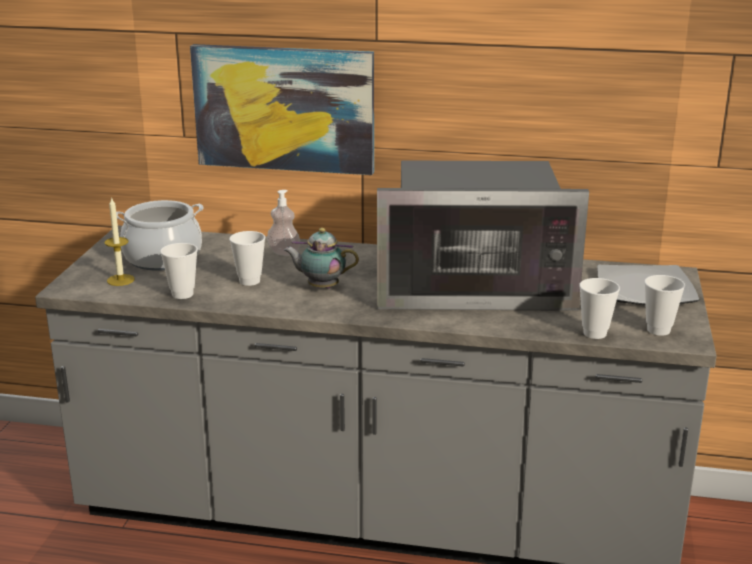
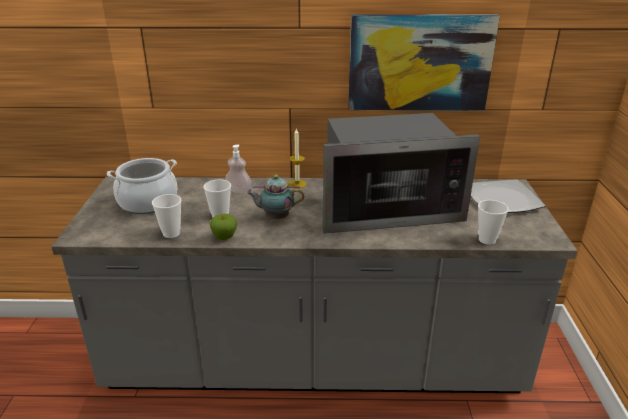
camera: 10 degrees left, 5 degrees up
candle [104,197,135,286] -> candle moved to [288,128,307,188]
picture [190,44,374,175] -> picture moved to [348,14,500,111]
cup [644,275,685,336] -> none
none -> apple [210,214,237,240]

